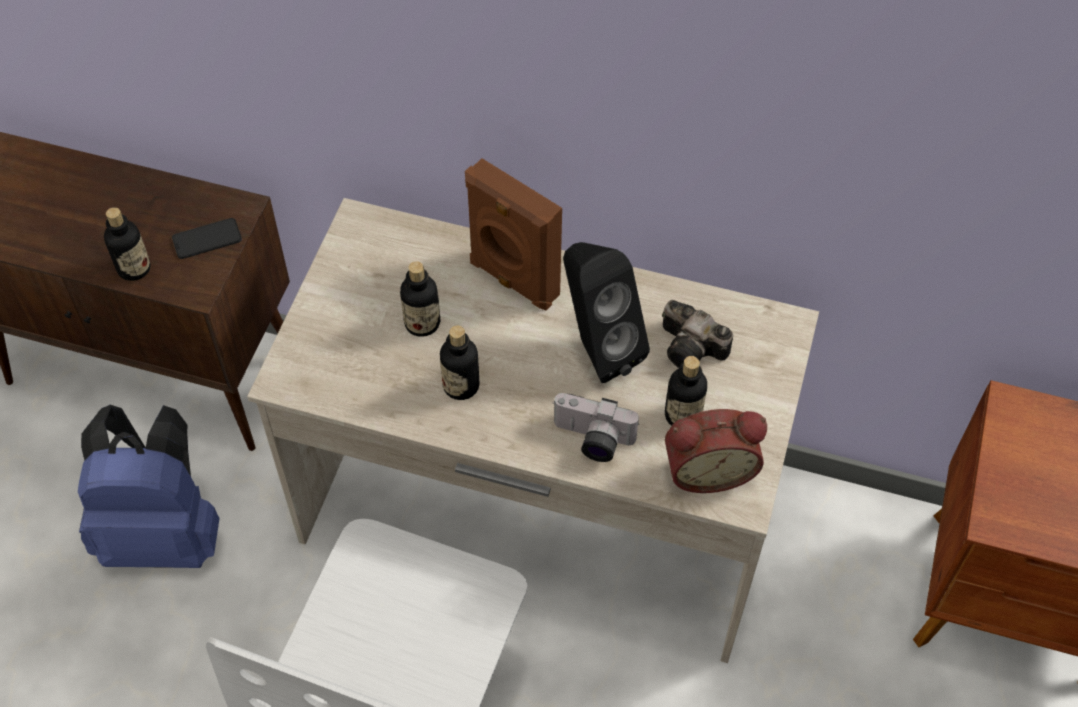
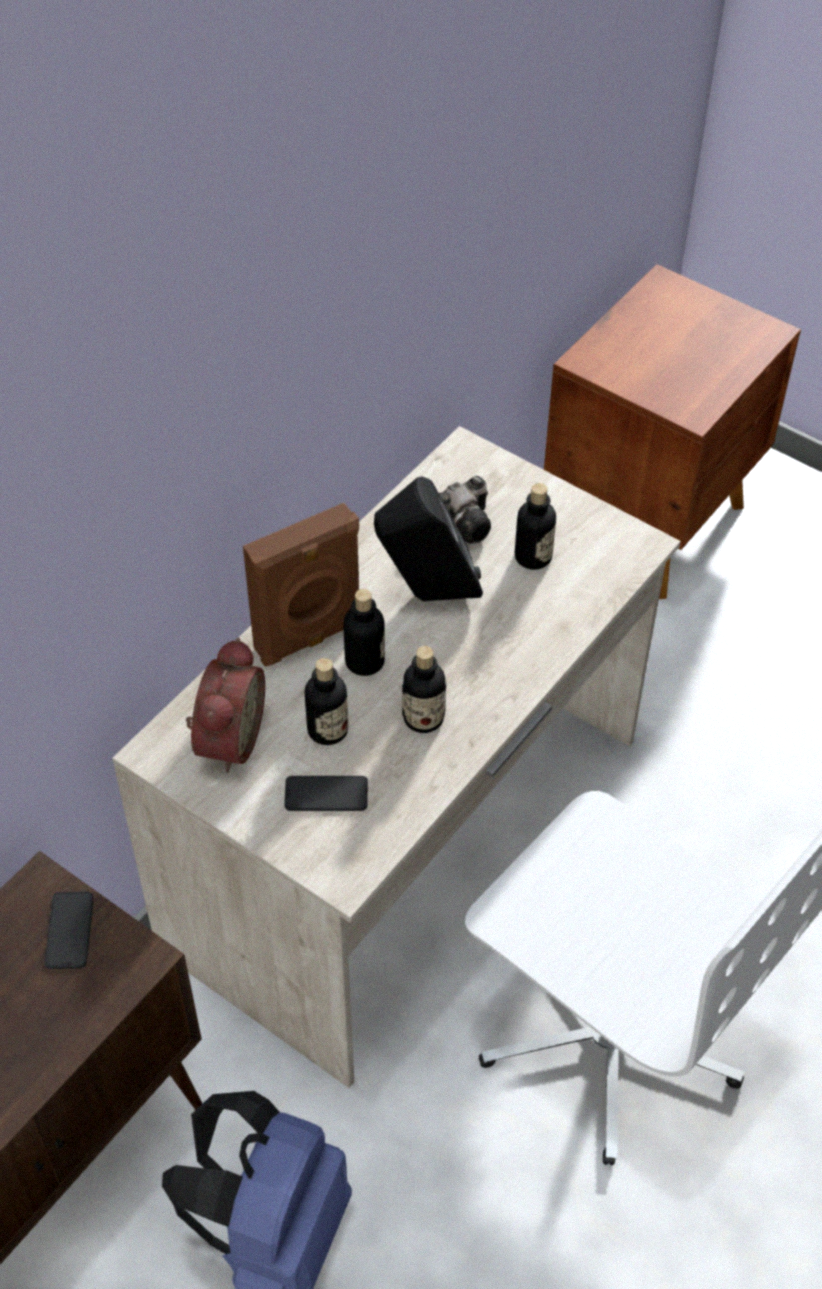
camera: 70 degrees left, 5 degrees down
bottle [104,207,151,281] -> bottle moved to [343,589,385,676]
camera [554,393,639,462] -> none
alarm clock [665,409,767,493] -> alarm clock moved to [186,638,265,773]
none -> phone [284,776,368,811]

